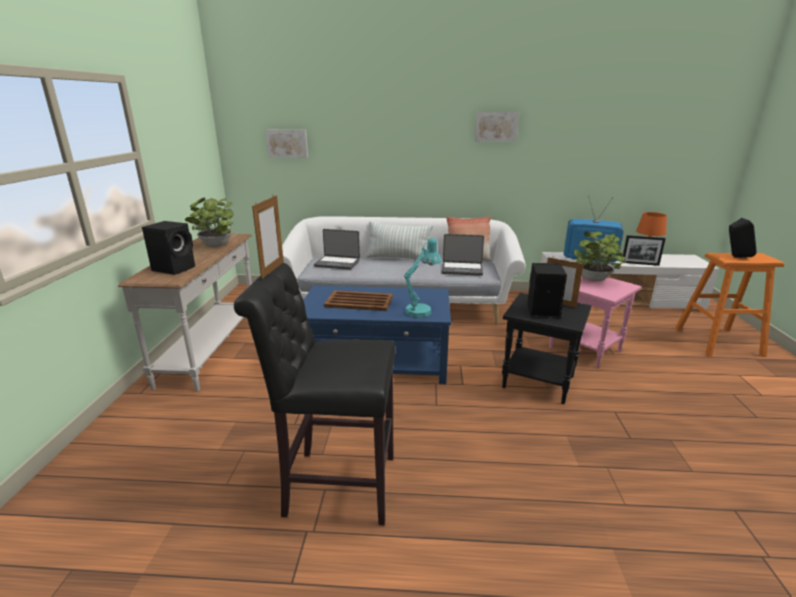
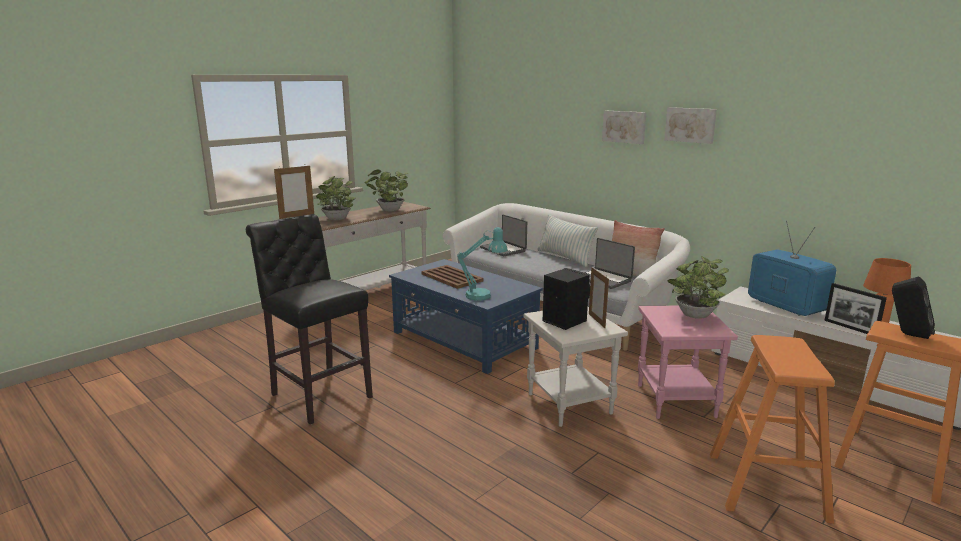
camera: 40 degrees right, 5 degrees down
black speaker [142,221,195,275] -> potted plant [316,176,356,220]
picture [266,130,308,158] -> picture moved to [602,111,646,144]
black side table [502,293,592,404] -> white side table [523,307,628,427]
none -> orange stool [710,335,834,524]

